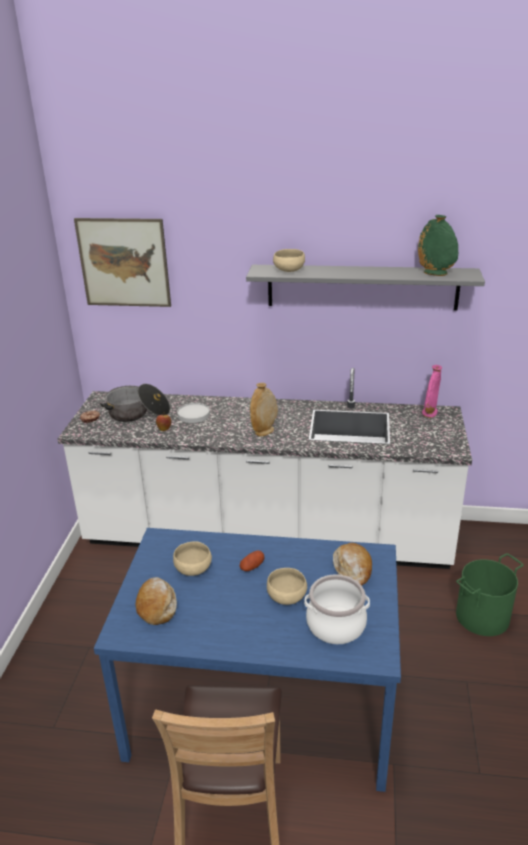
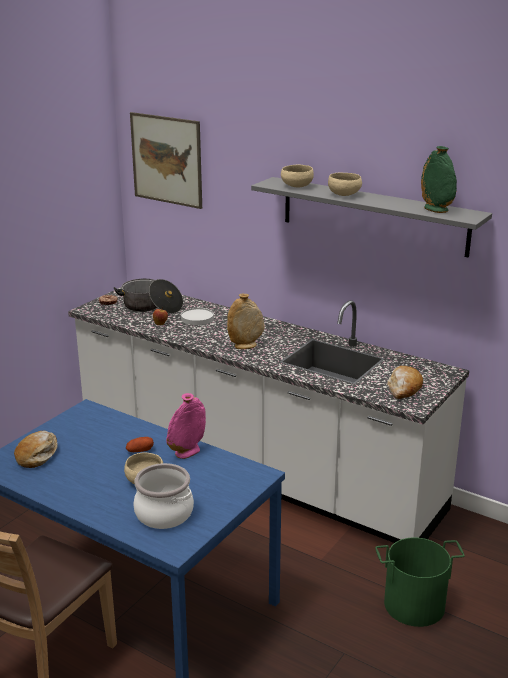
camera: 25 degrees right, 5 degrees down
beige bowl [173,541,212,576] -> beige bowl moved to [328,173,362,196]
bread [333,543,372,586] -> bread moved to [387,366,423,399]
pink vase [422,365,442,418] -> pink vase moved to [166,393,206,459]

